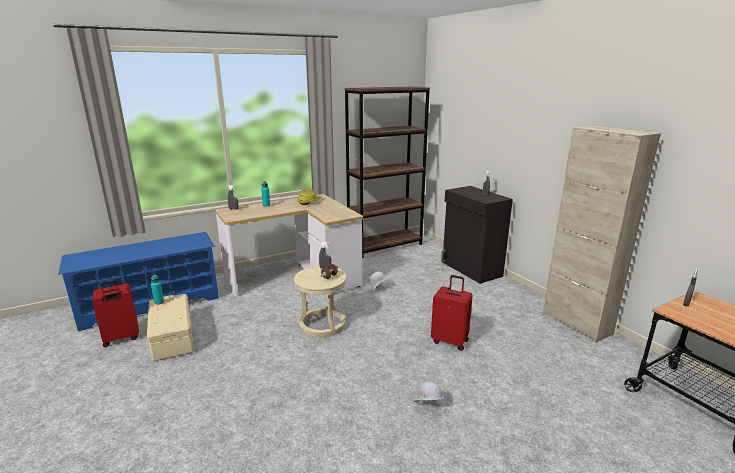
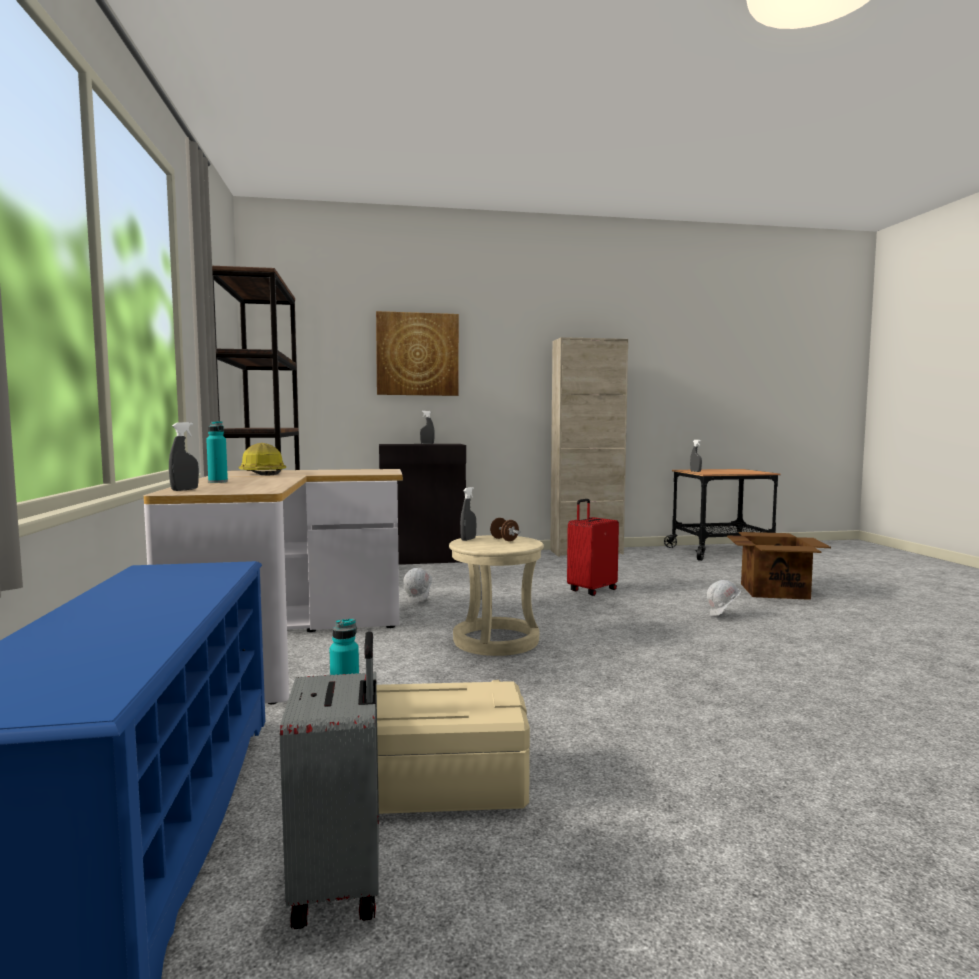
camera: 70 degrees left, 15 degrees down
red suitcase [92,280,139,347] -> grey suitcase [280,632,379,929]
none -> picture [376,311,459,396]
none -> cardboard box [727,532,831,600]

